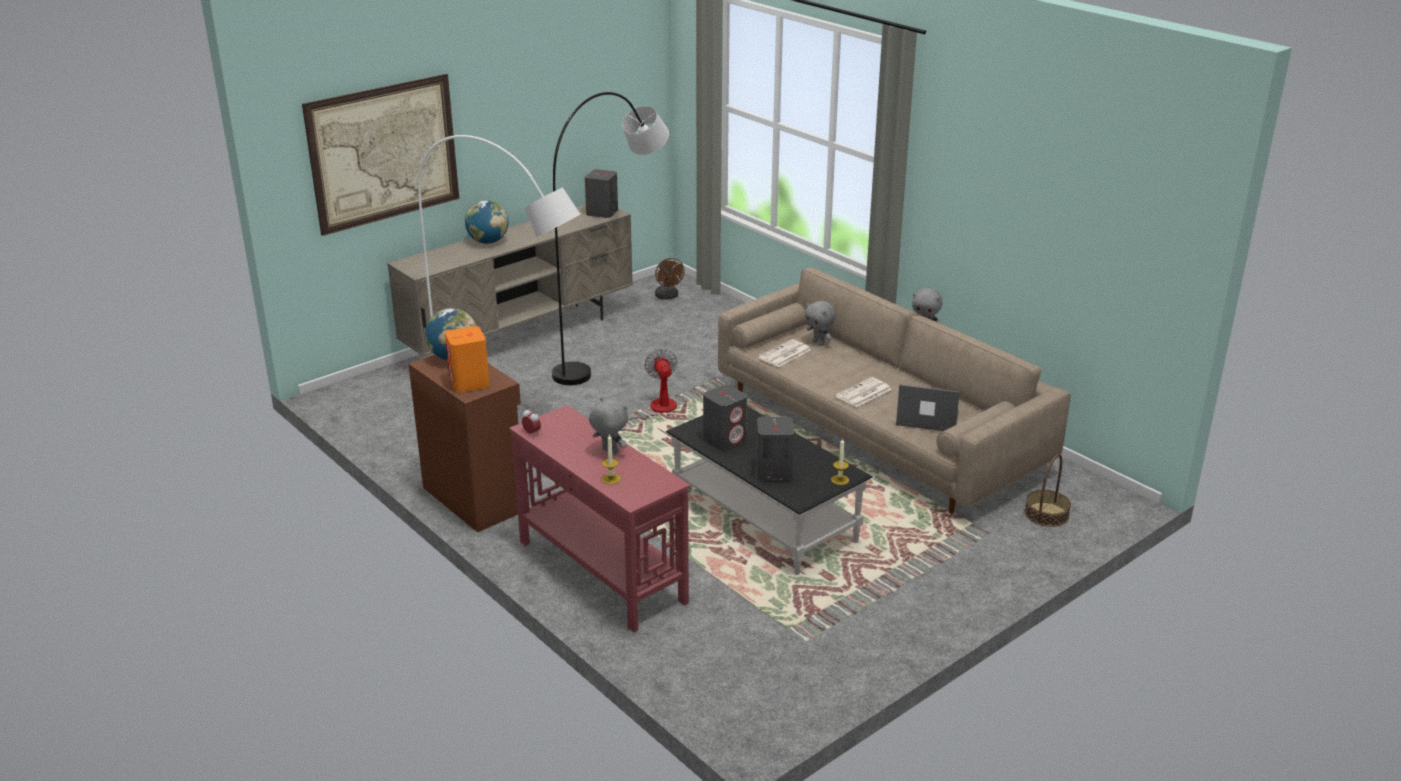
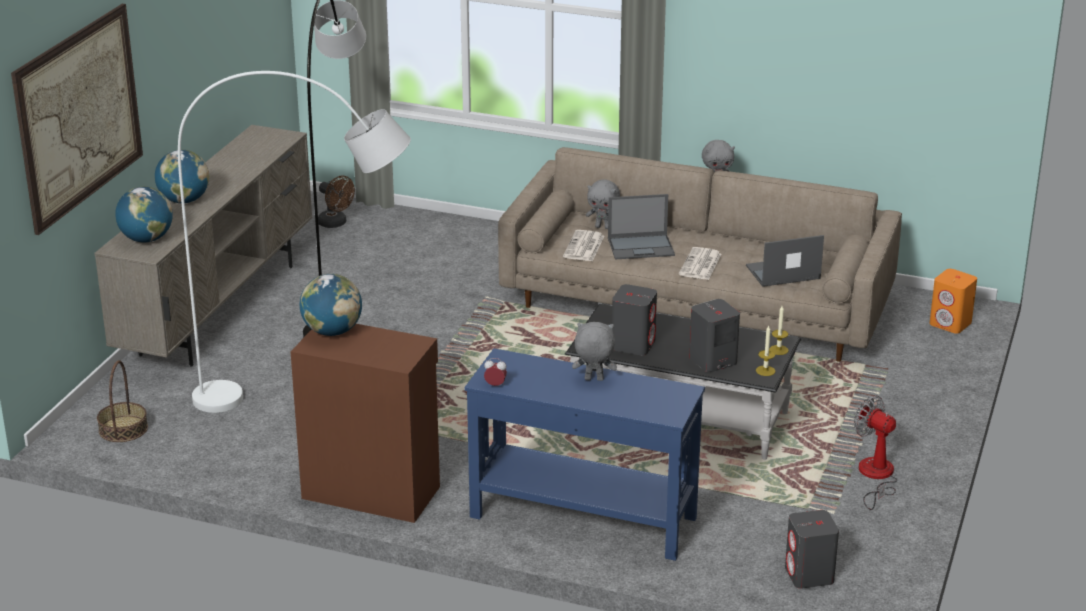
camera: 30 degrees left, 0 degrees up
orange speaker [445,326,489,392] -> orange speaker moved to [930,269,977,334]
red console table [509,405,690,632] -> blue console table [465,348,705,561]
grey speaker [585,169,618,218] -> grey speaker moved to [785,510,839,589]
candle [601,434,621,485] -> candle moved to [756,326,775,376]
fan [628,348,677,423] -> fan moved to [854,396,898,510]
basket [1024,454,1071,527] -> basket moved to [97,360,148,442]
none -> globe [115,186,173,243]
none -> laptop [608,194,675,260]

